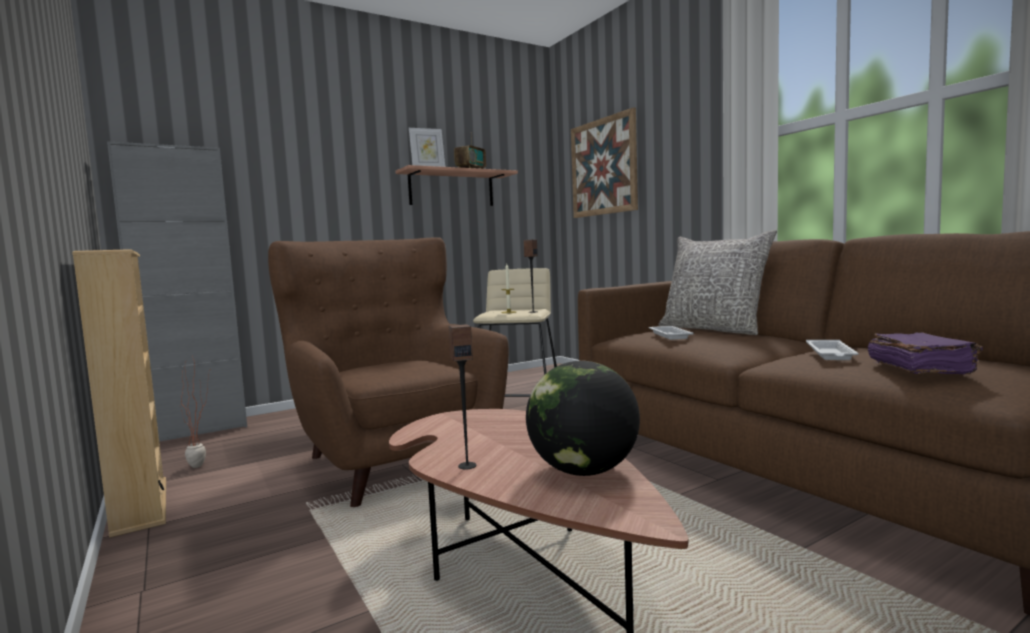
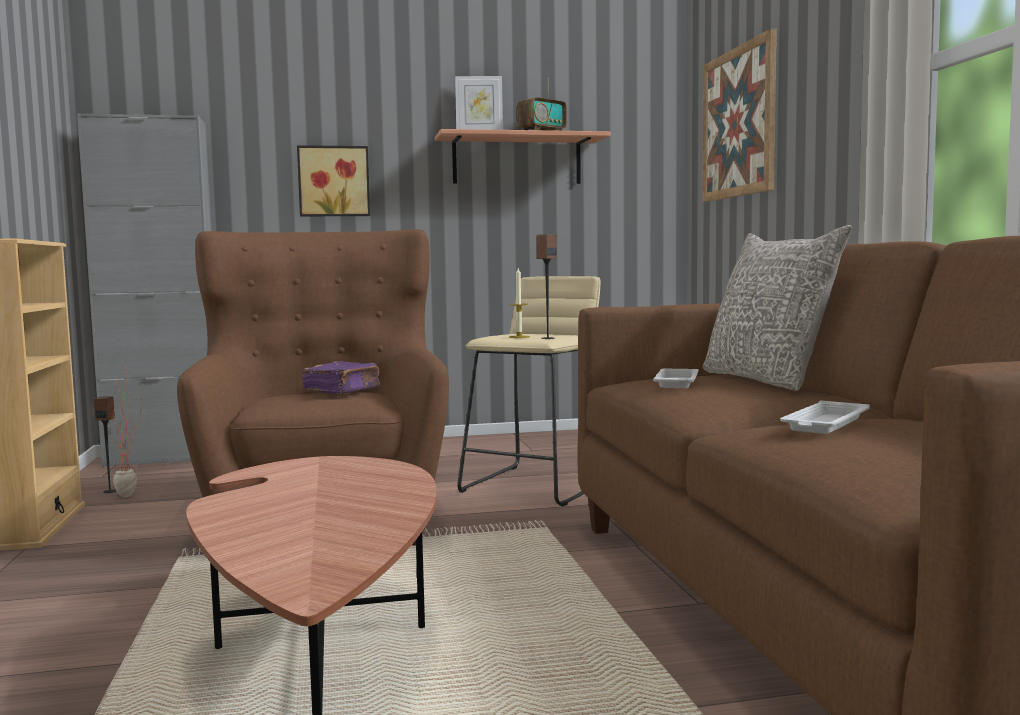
camera: 20 degrees right, 0 degrees up
speaker [449,324,477,470] -> speaker moved to [94,397,116,493]
globe [526,361,640,476] -> none
purple book [868,332,983,374] -> purple book moved to [302,361,380,394]
none -> picture [297,145,370,217]

